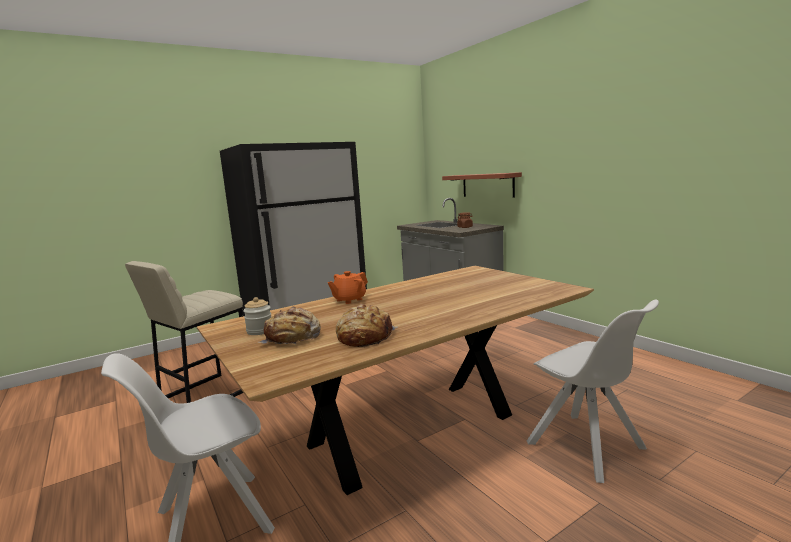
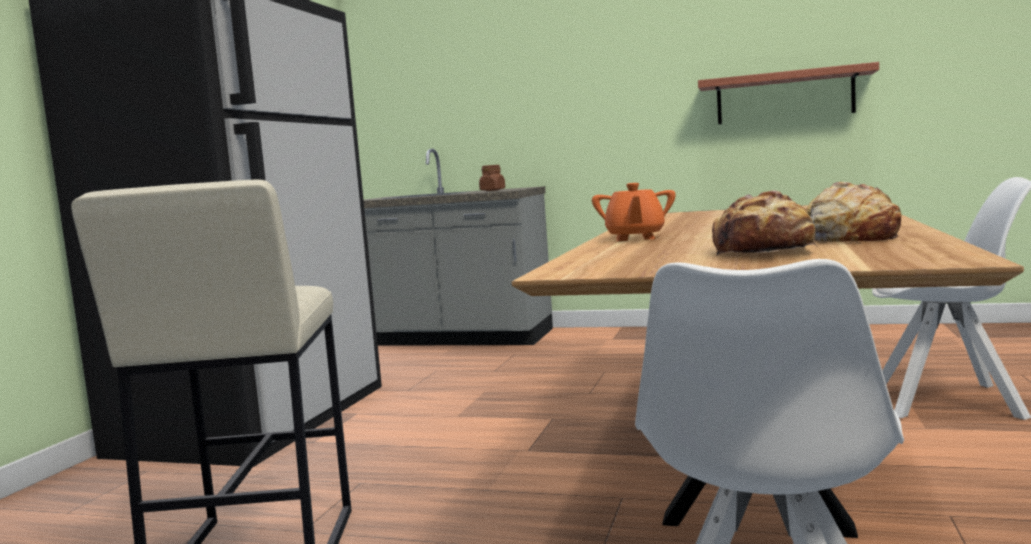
camera: 40 degrees left, 5 degrees down
jar [243,297,271,335] -> none
shelf [442,172,522,198] -> shelf moved to [698,62,879,124]

